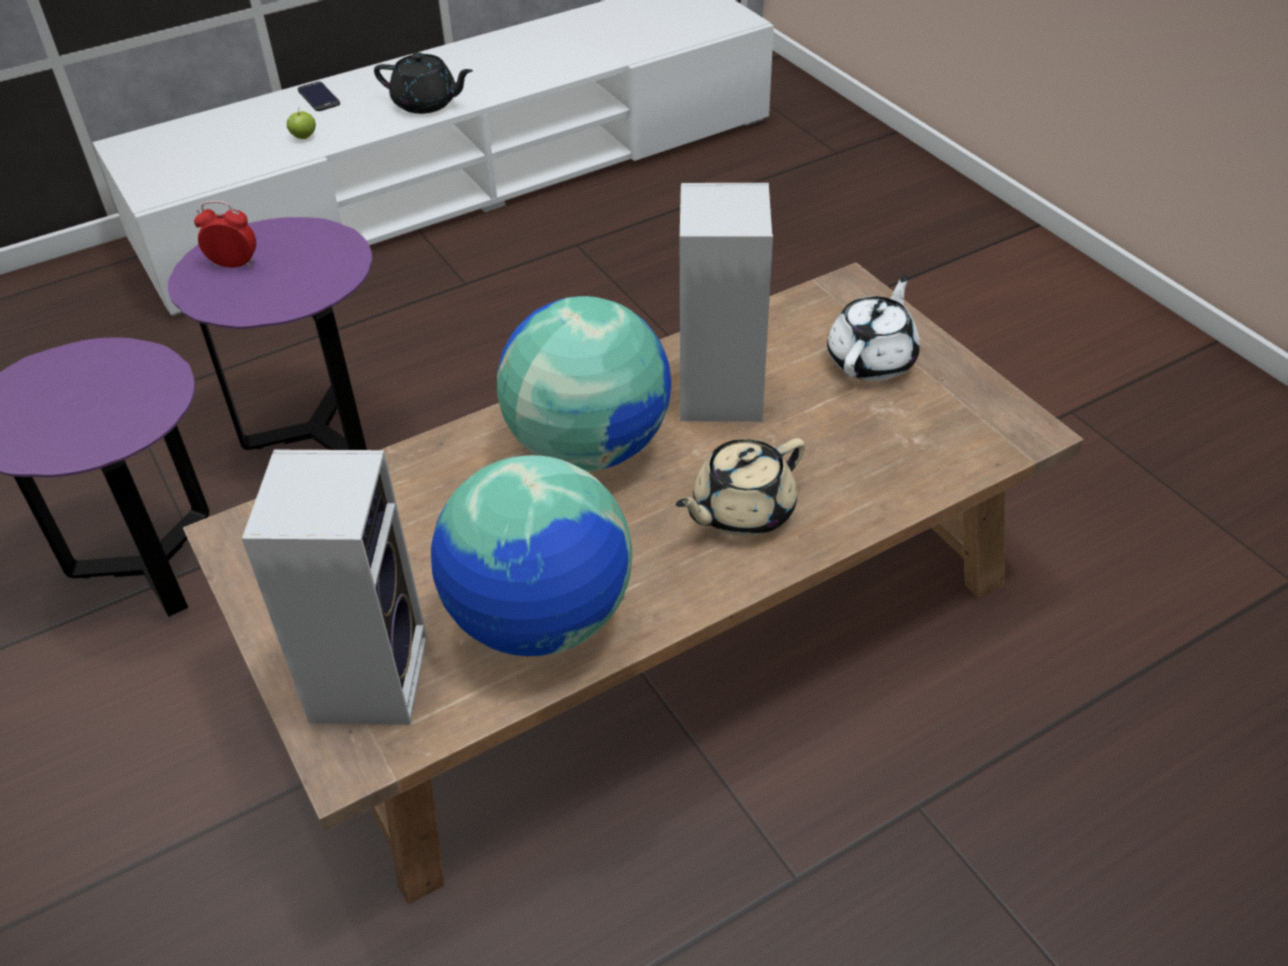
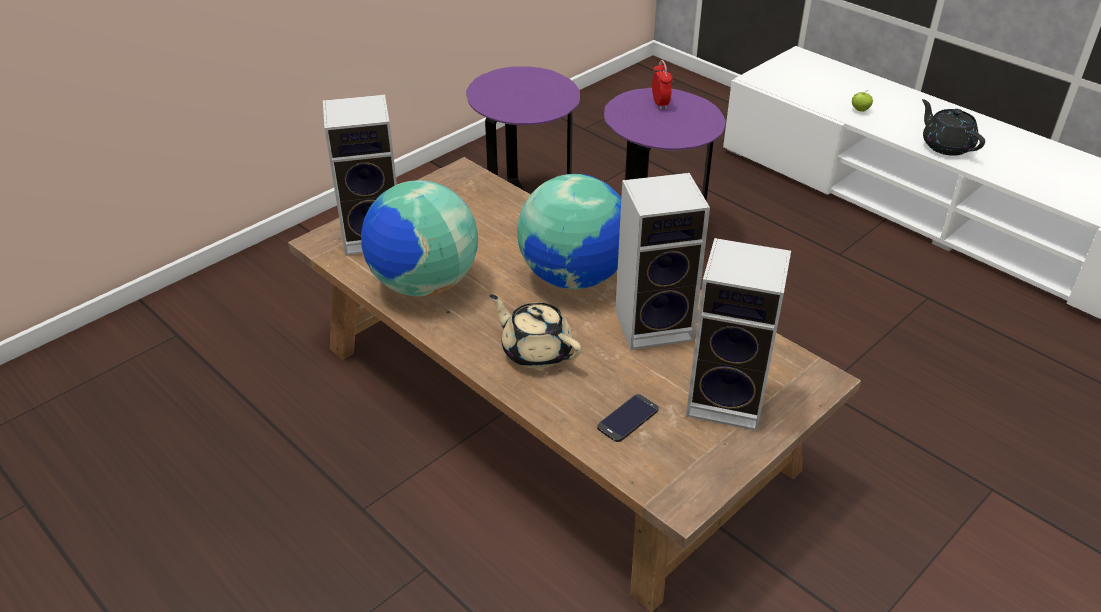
camera: 75 degrees right, 5 degrees down
phone [298,81,340,111] -> phone moved to [597,394,659,442]
black teapot [374,52,473,114] -> black teapot turned 150 degrees clockwise [922,99,985,156]
white teapot [827,275,920,381] -> speaker [686,238,791,431]

